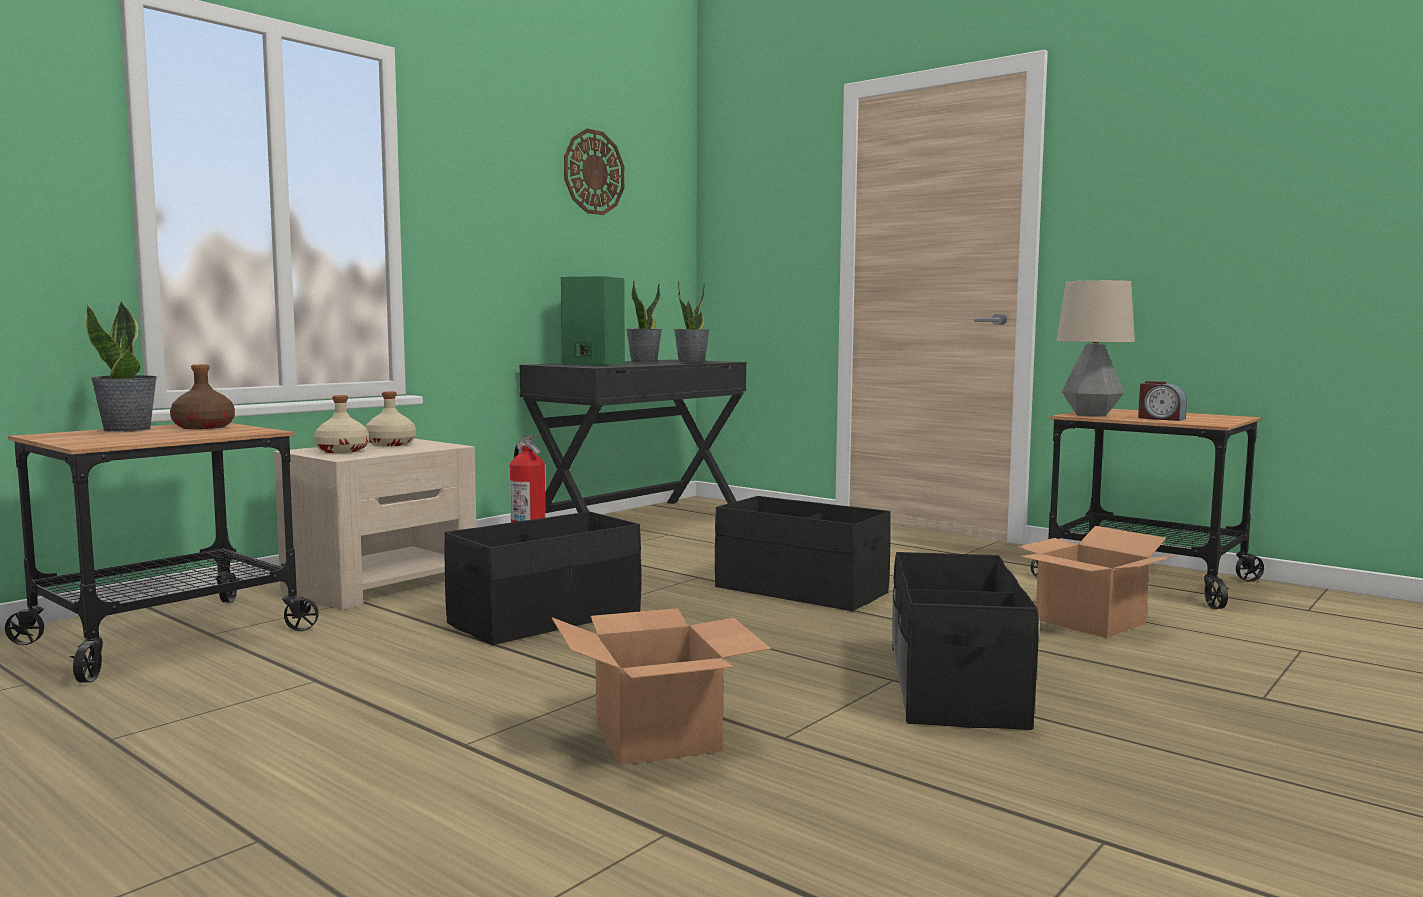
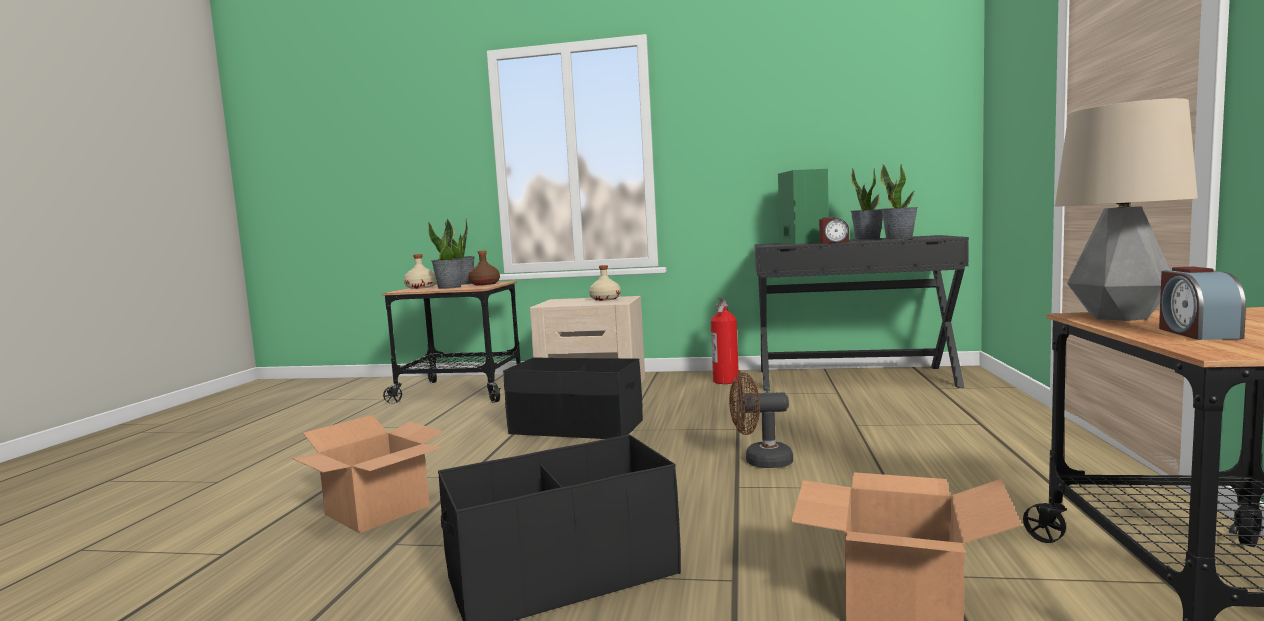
camera: 60 degrees right, 0 degrees up
beige bottle [314,395,369,453] -> beige bottle moved to [404,254,436,289]
wall clock [564,129,624,215] -> none
black storage box [715,496,891,612] -> brown fan [729,372,793,468]
none -> potted plant [428,218,463,289]
none -> alarm clock [819,217,849,244]

